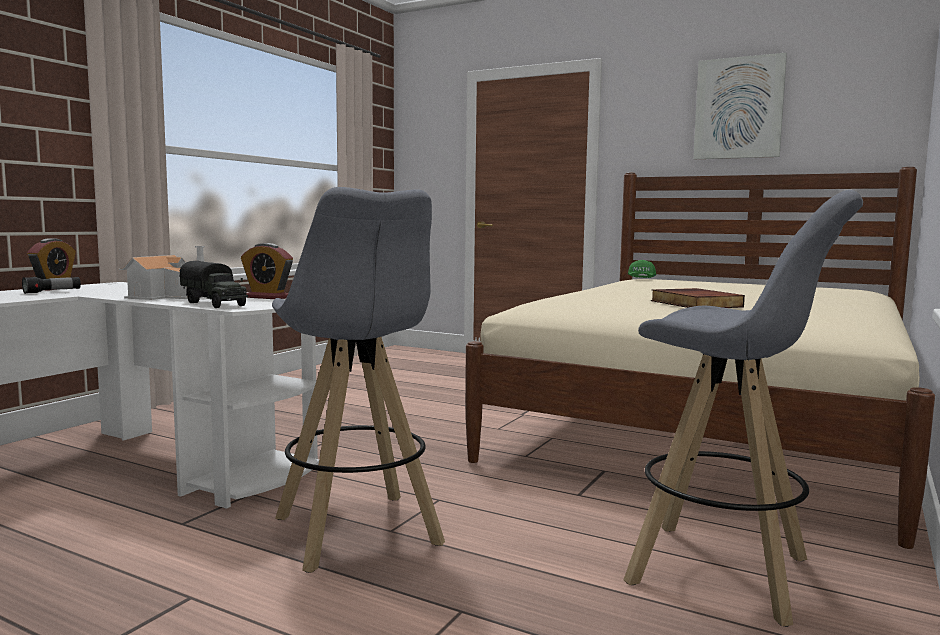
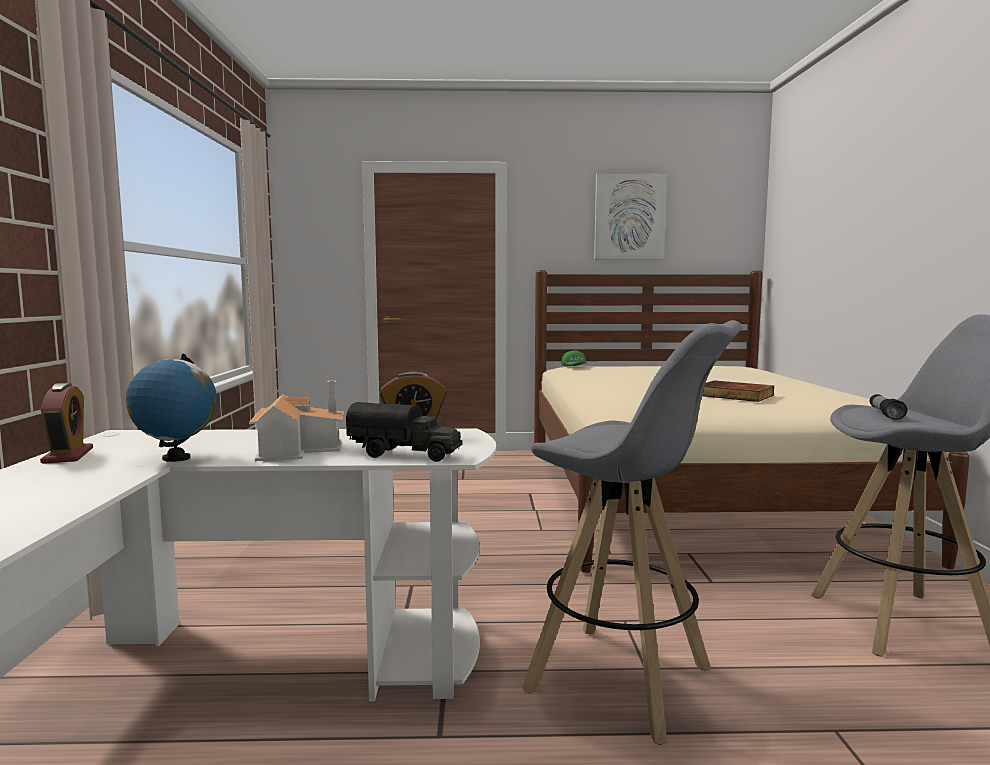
camera: 30 degrees left, 0 degrees up
flashlight [22,277,81,294] -> flashlight moved to [870,394,907,420]
none -> globe [126,354,217,462]

